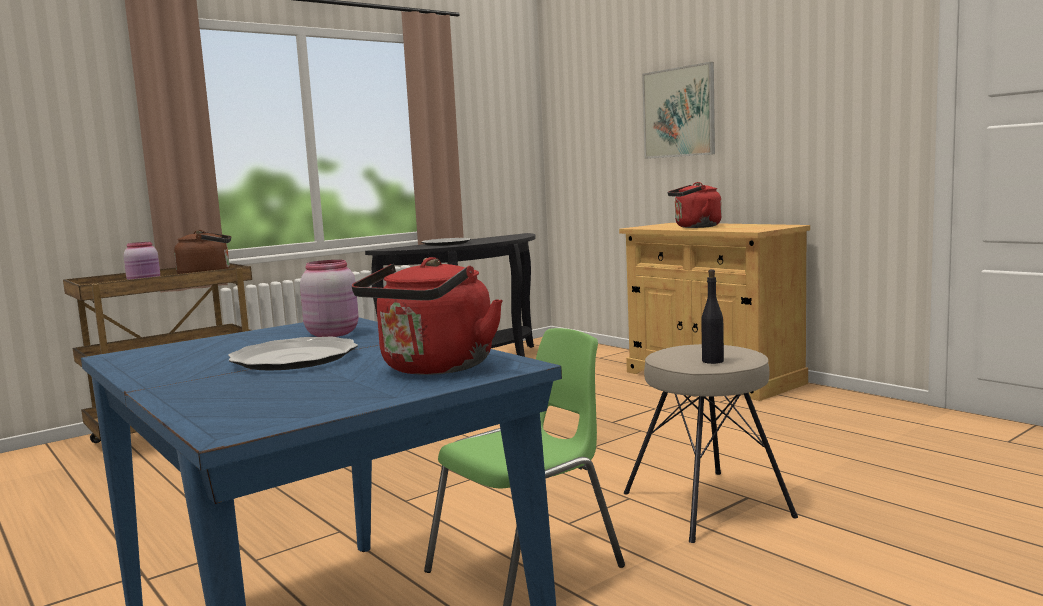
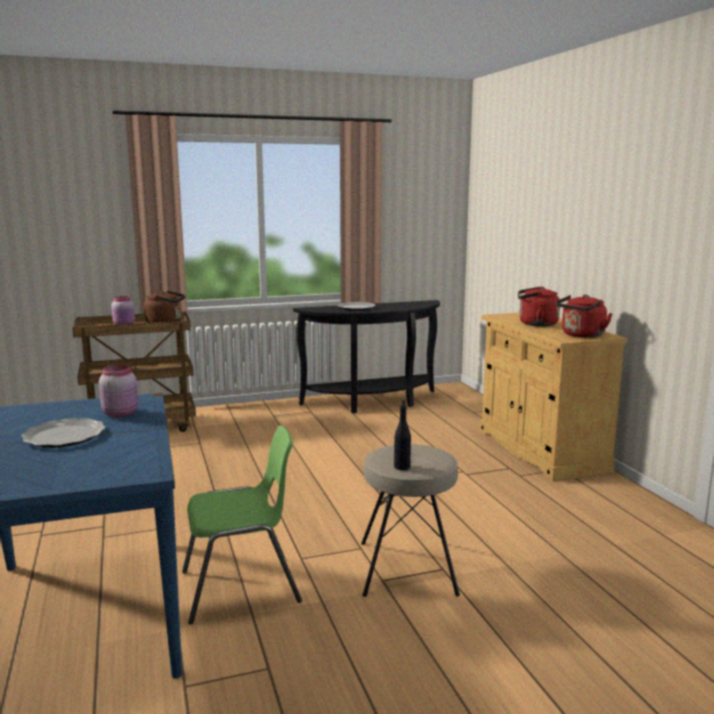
camera: 20 degrees right, 5 degrees up
red kettle [352,257,503,375] -> red kettle moved to [556,295,612,338]
picture [642,62,715,159] -> none

